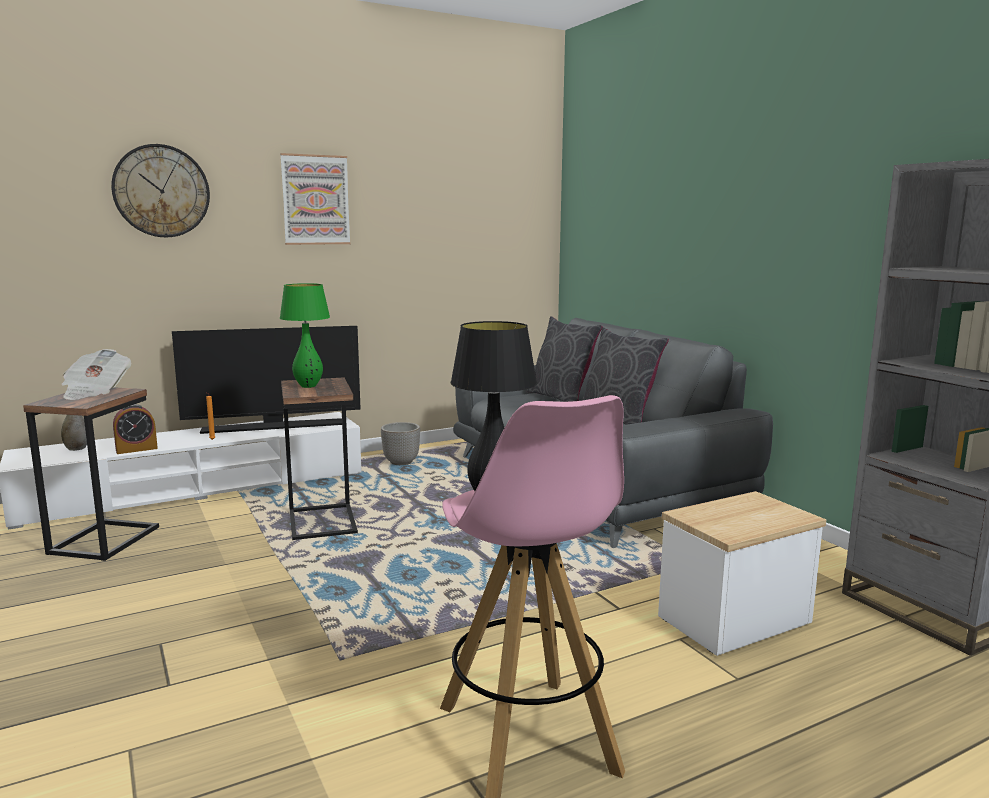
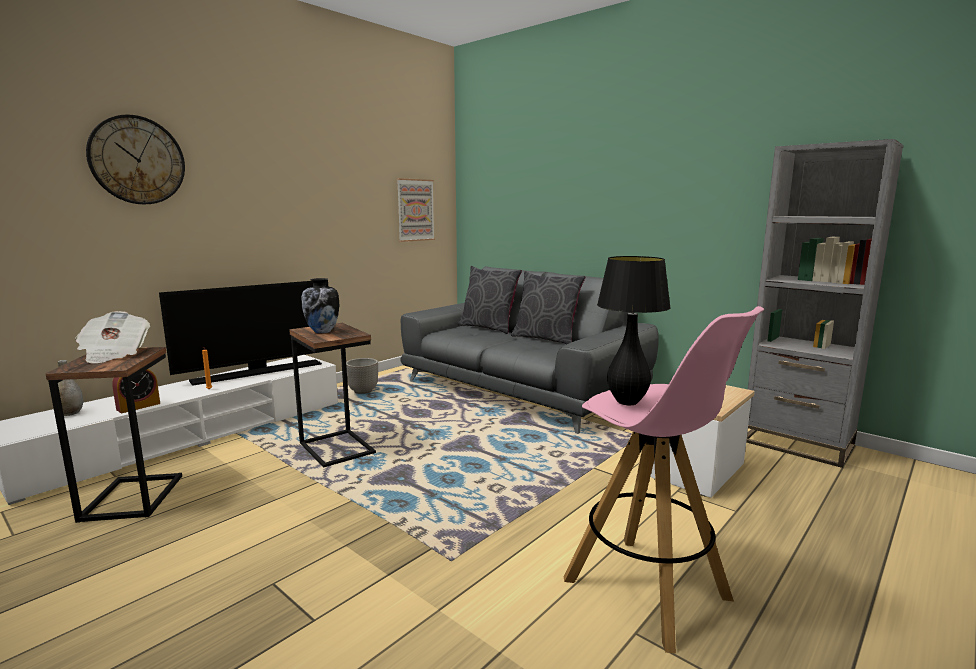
camera: 20 degrees left, 0 degrees up
picture [280,153,351,245] -> picture moved to [397,178,435,242]
green table lamp [280,283,330,388] -> vase [301,278,340,334]

